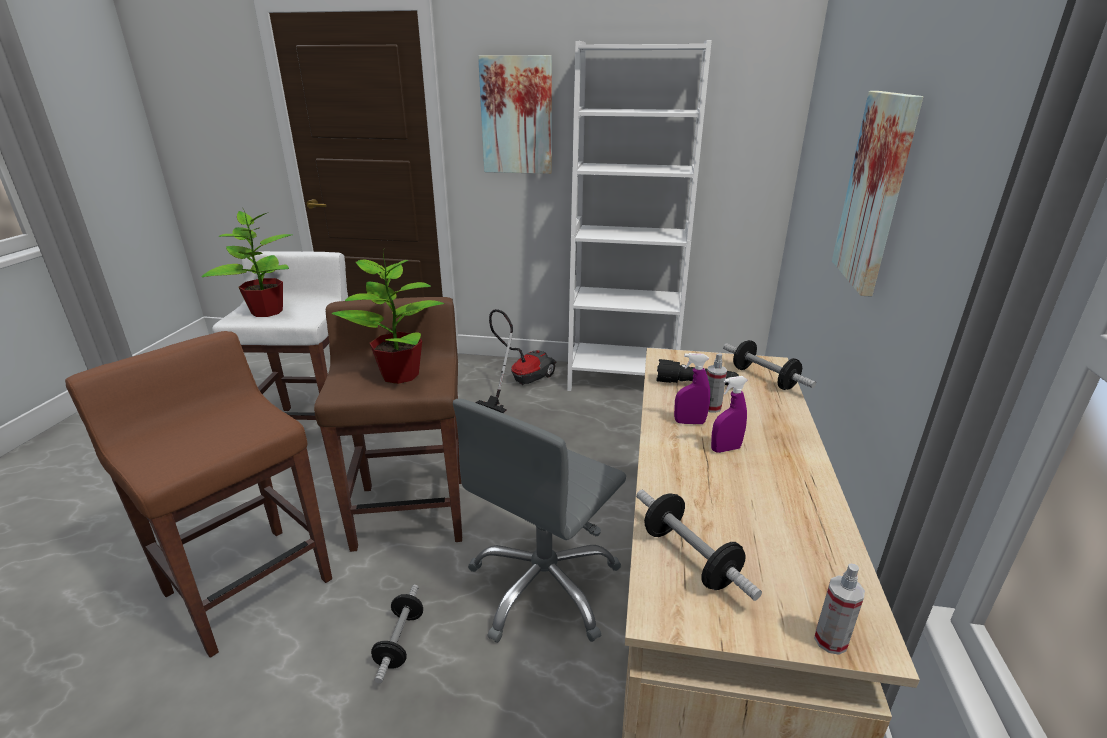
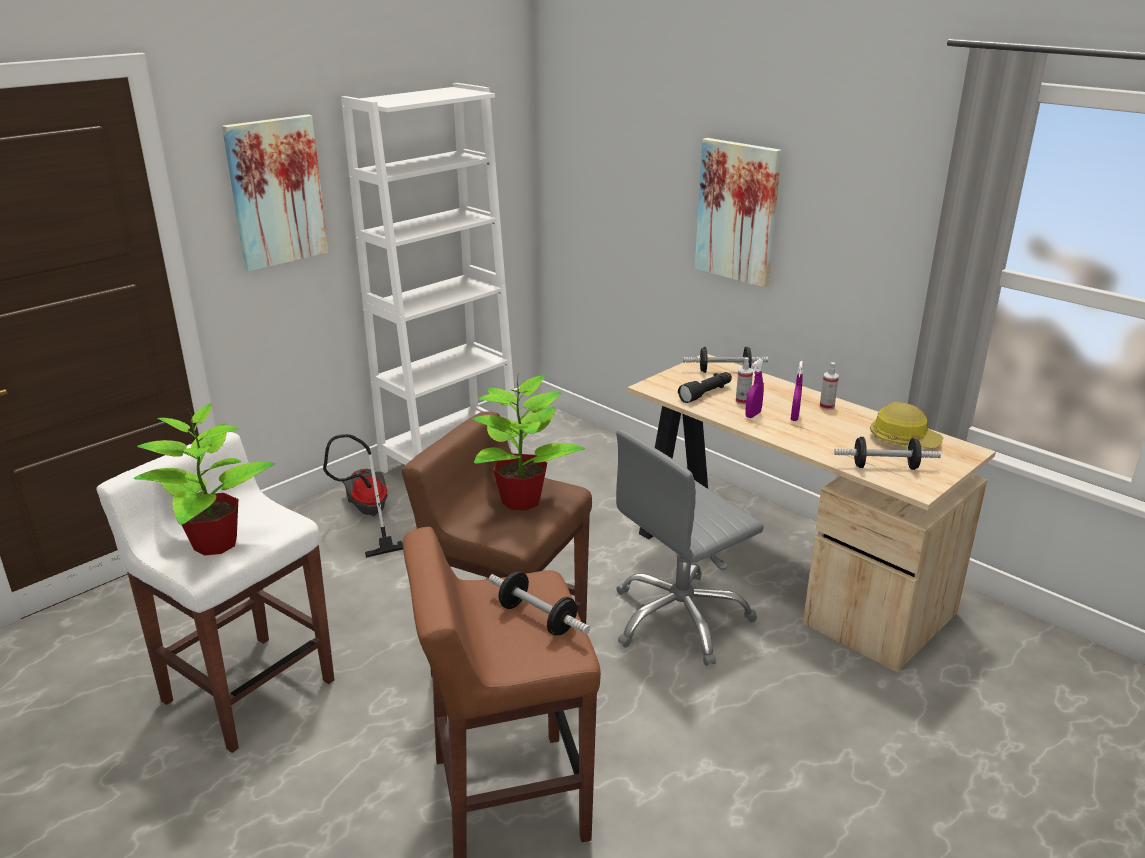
camera: 55 degrees left, 0 degrees up
dumbbell [371,585,423,683] -> dumbbell moved to [489,572,590,636]
grey office chair [453,398,626,643] -> grey office chair turned 75 degrees clockwise [616,430,764,666]
spray bottle [814,564,865,655] -> spray bottle moved to [820,362,839,410]
none -> hard hat [870,402,943,449]

